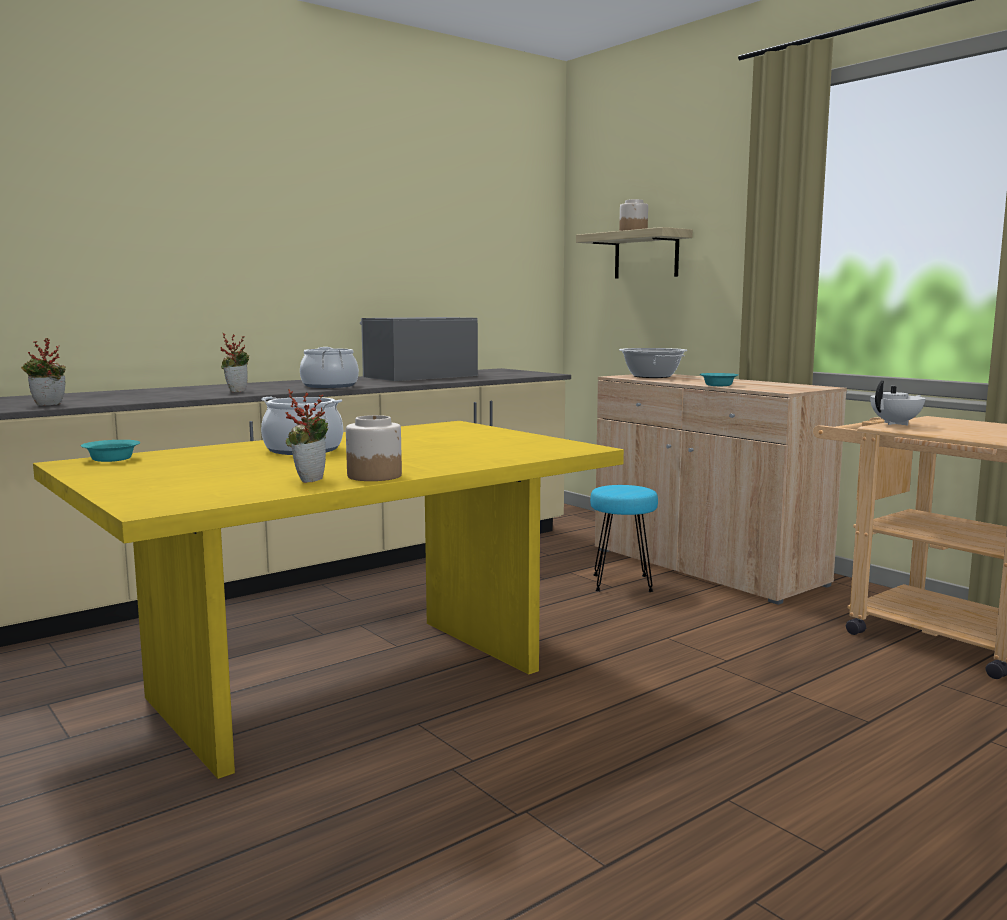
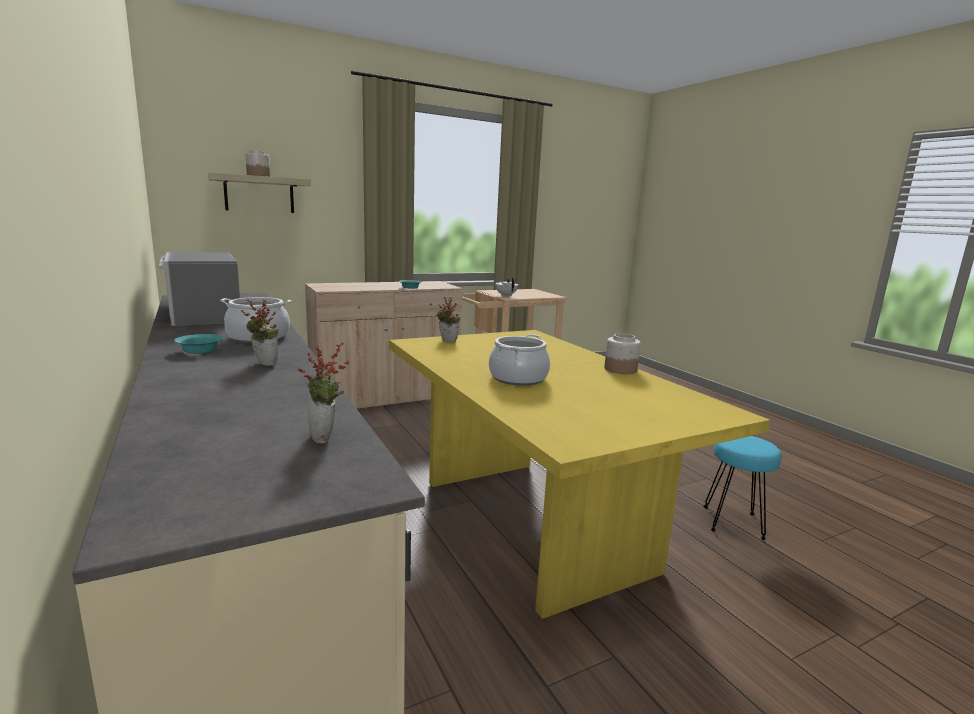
camera: 80 degrees left, 5 degrees up
turquoise bowl [81,440,140,462] -> turquoise bowl moved to [174,334,223,354]
potted plant [285,389,328,483] -> potted plant moved to [436,297,460,342]
turquoise stool [590,485,658,592] -> turquoise stool moved to [703,436,782,540]
cooking pot [619,348,687,378] -> none

